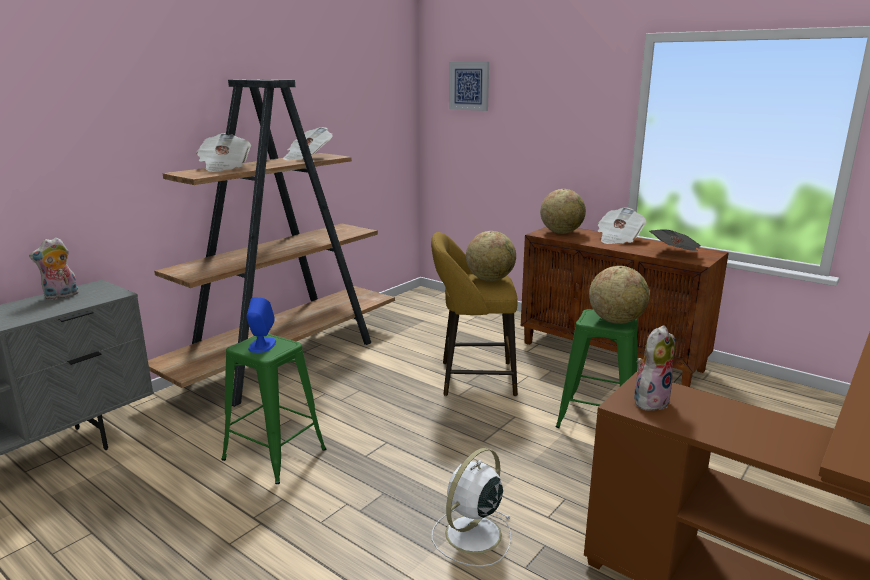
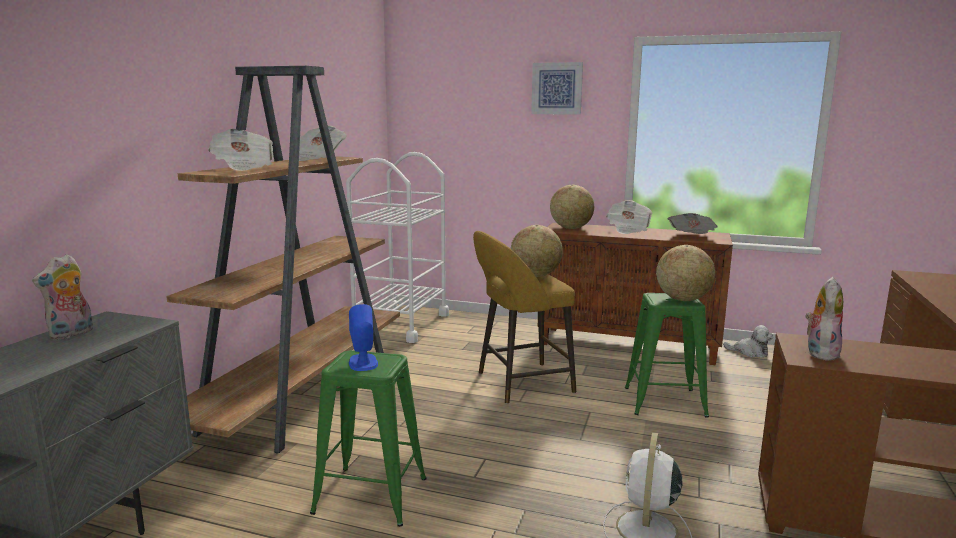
camera: 20 degrees left, 5 degrees down
picture [449,62,489,111] -> picture moved to [531,62,583,115]
none -> white cart [346,152,449,343]
none -> plush toy [723,325,773,358]

